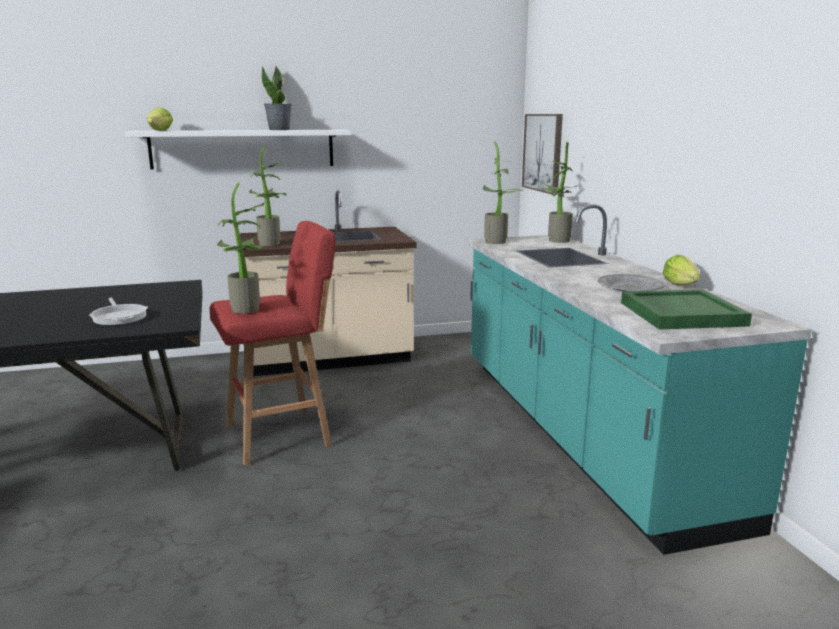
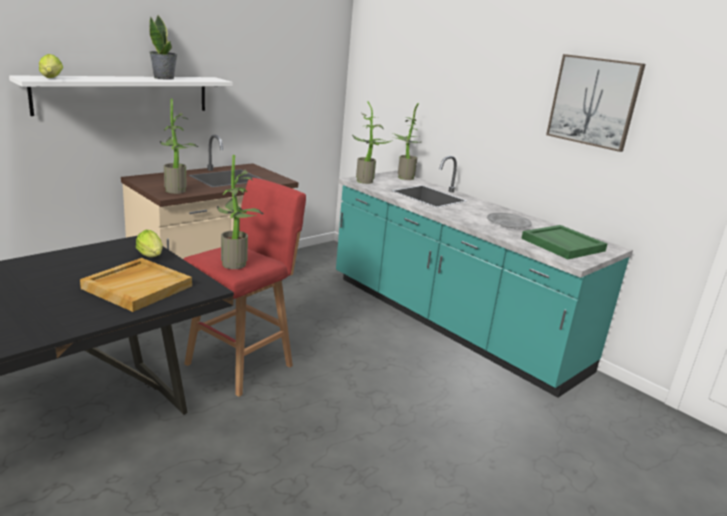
camera: 30 degrees left, 5 degrees up
frying pan [89,297,148,325] -> beige tray [80,258,192,312]
picture [522,114,563,195] -> picture moved to [546,54,646,152]
lettuce [663,255,700,285] -> lettuce moved to [136,230,163,257]

